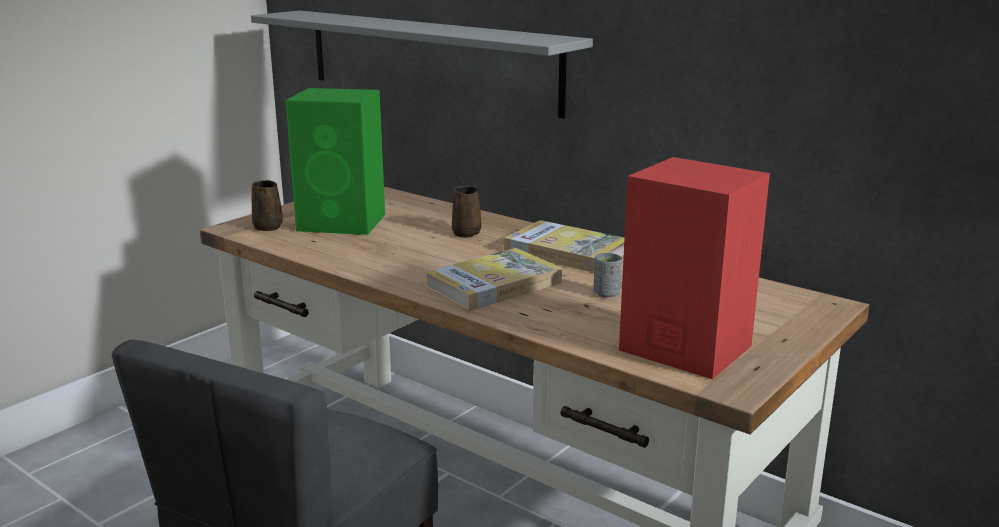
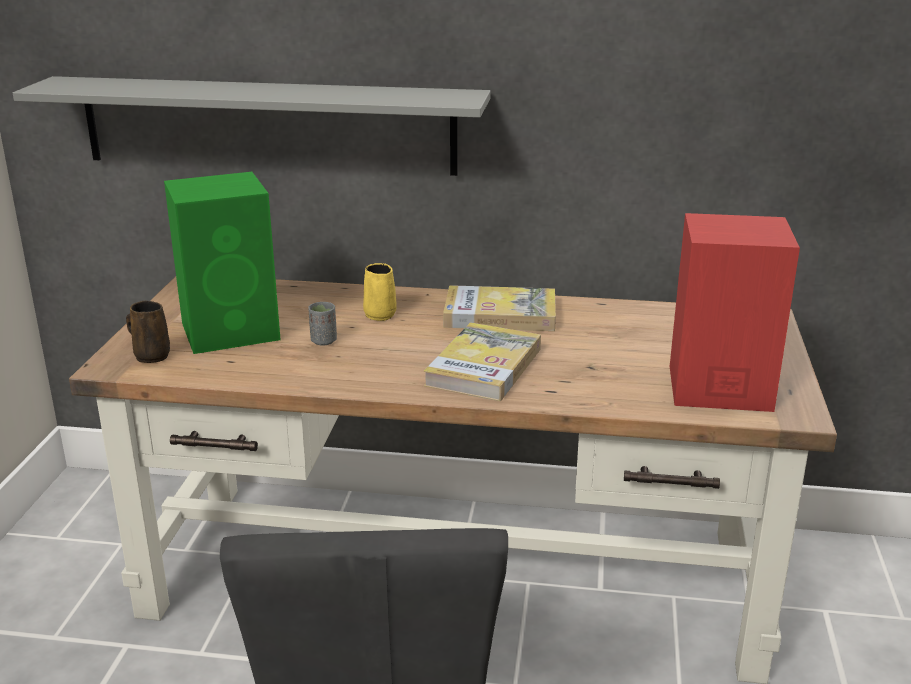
camera: 30 degrees left, 5 degrees up
brown mug [452,186,481,238] -> yellow mug [363,263,397,321]
grey cup [594,253,622,297] -> grey cup moved to [308,302,337,346]

